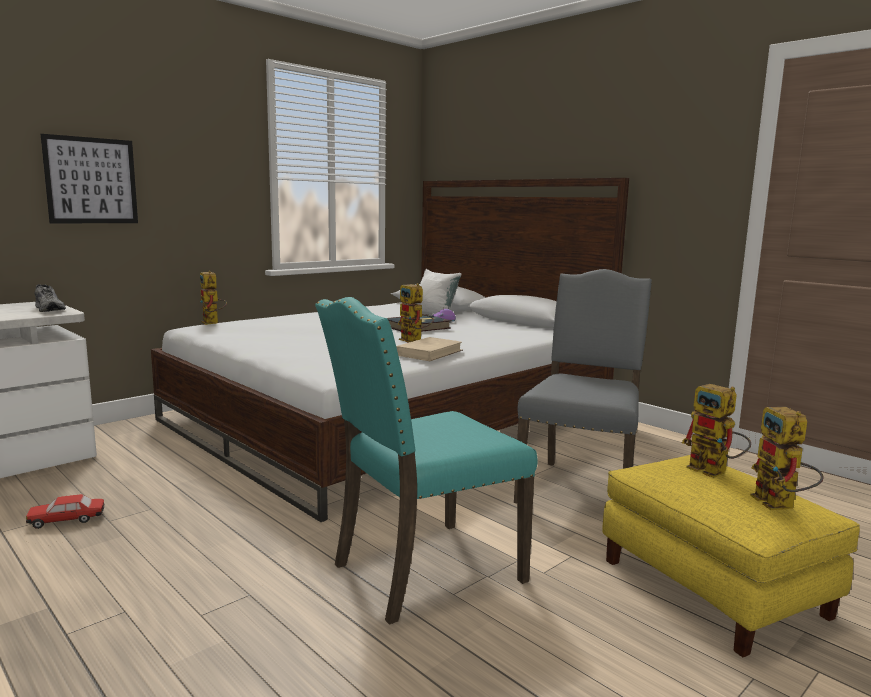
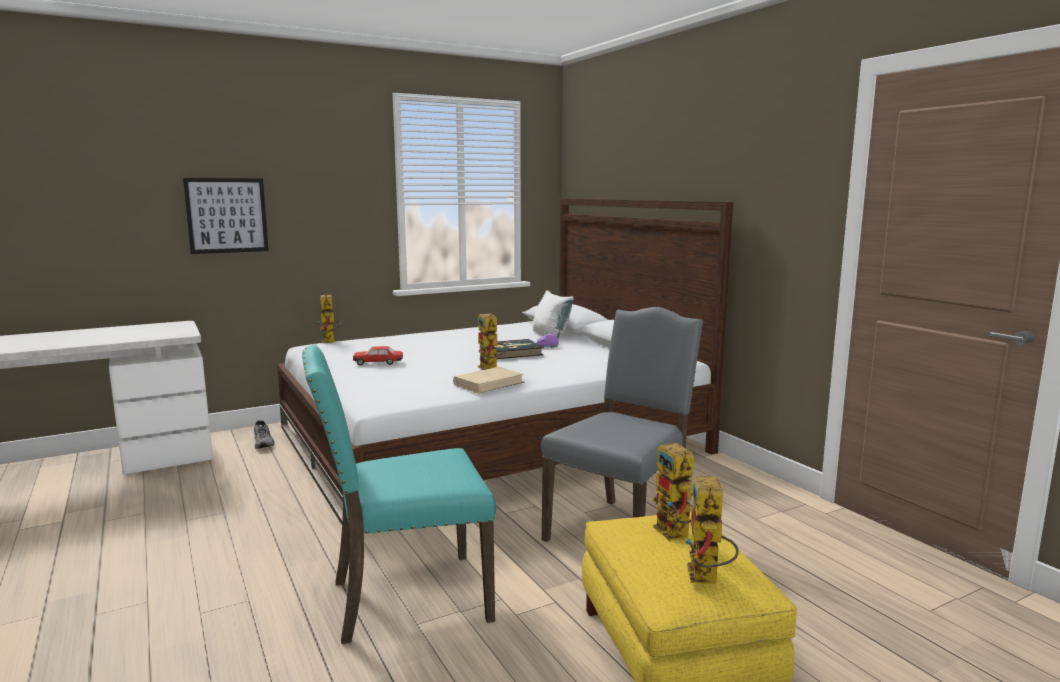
camera: 15 degrees right, 0 degrees up
toy car [26,494,104,529] -> toy car moved to [353,346,403,366]
grey shoe [35,284,66,312] -> grey shoe moved to [254,420,275,449]

